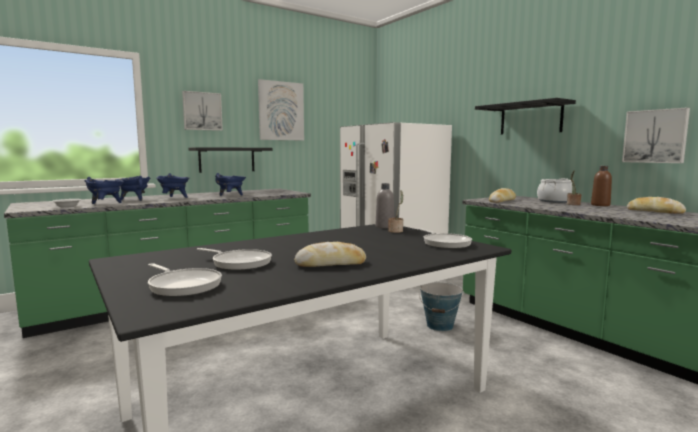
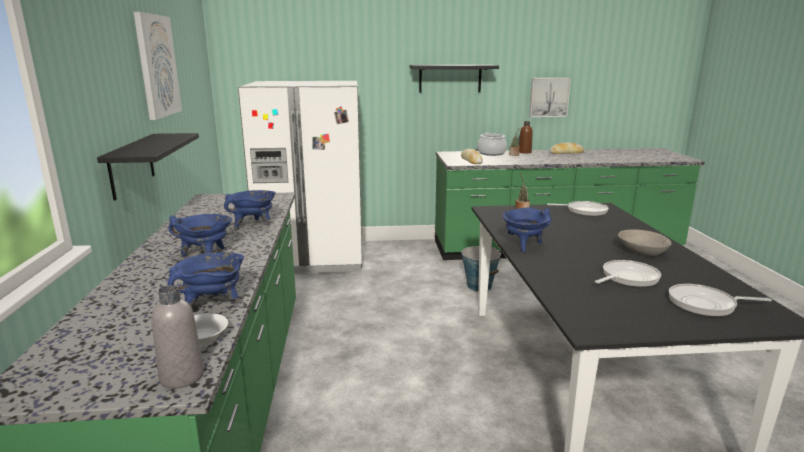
camera: 60 degrees left, 10 degrees up
blue cooking pot [115,175,150,201] -> blue cooking pot moved to [503,207,551,252]
frying pan [148,263,222,297] -> frying pan turned 150 degrees counterclockwise [669,284,772,316]
picture [182,91,223,131] -> none
bread [294,242,366,267] -> grey bowl [618,229,672,256]
grey bottle [376,183,394,229] -> grey bottle moved to [151,285,204,389]

